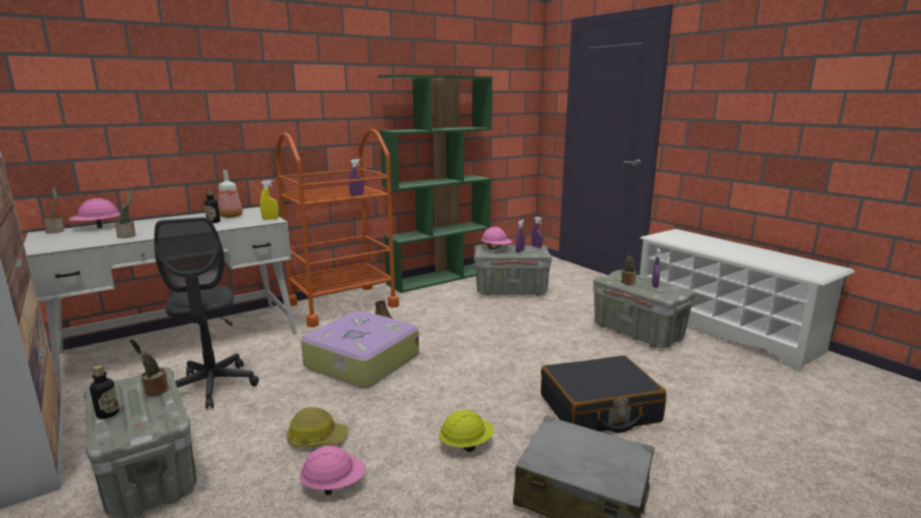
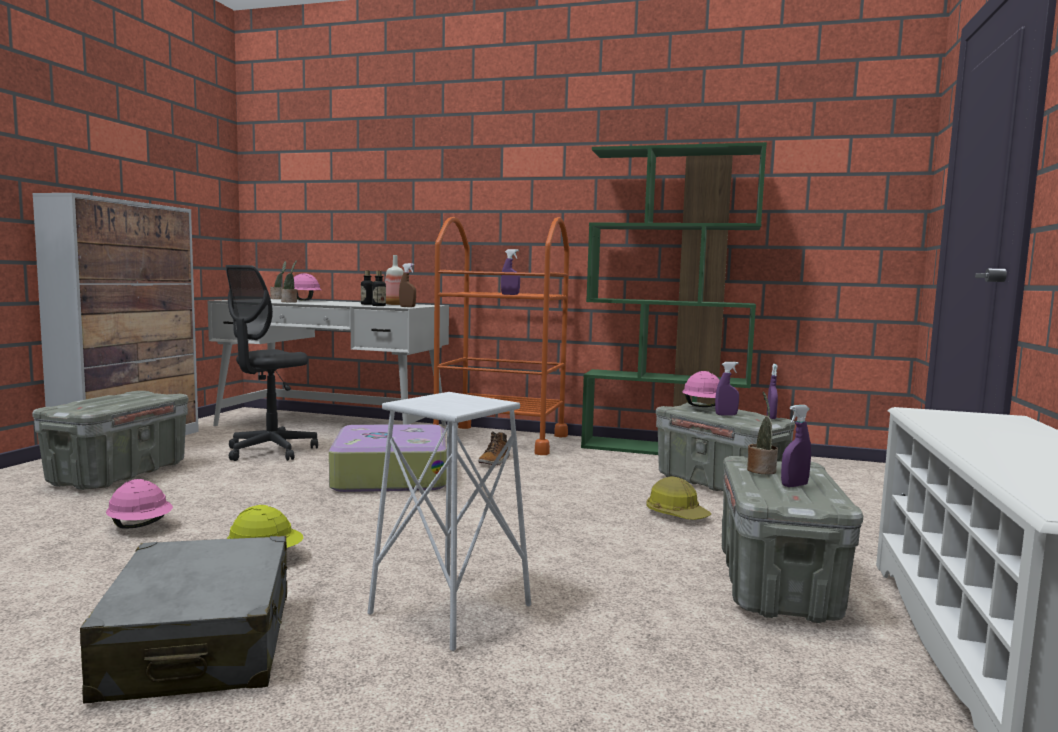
camera: 50 degrees right, 10 degrees down
bottle [90,365,119,419] -> bottle moved to [372,271,386,306]
potted plant [130,339,169,396] -> none
yellow spray bottle [260,180,279,220] -> brown spray bottle [399,263,416,307]
hard hat [286,407,348,447] -> hard hat moved to [647,476,711,520]
black suitcase [541,356,666,433] -> white stool [367,392,531,651]

